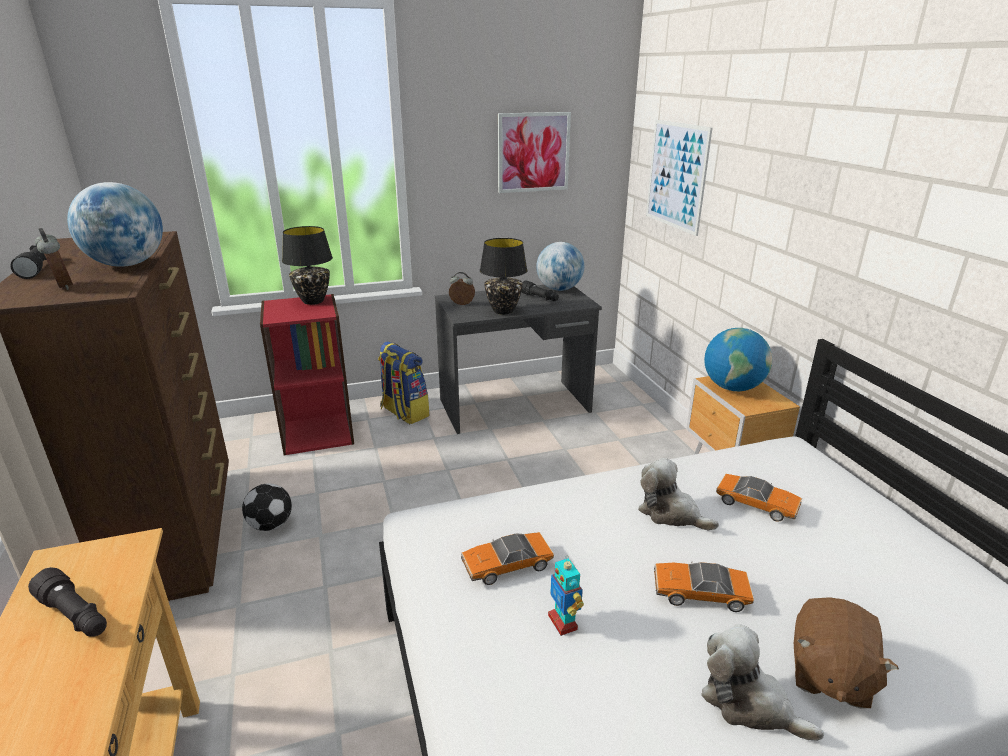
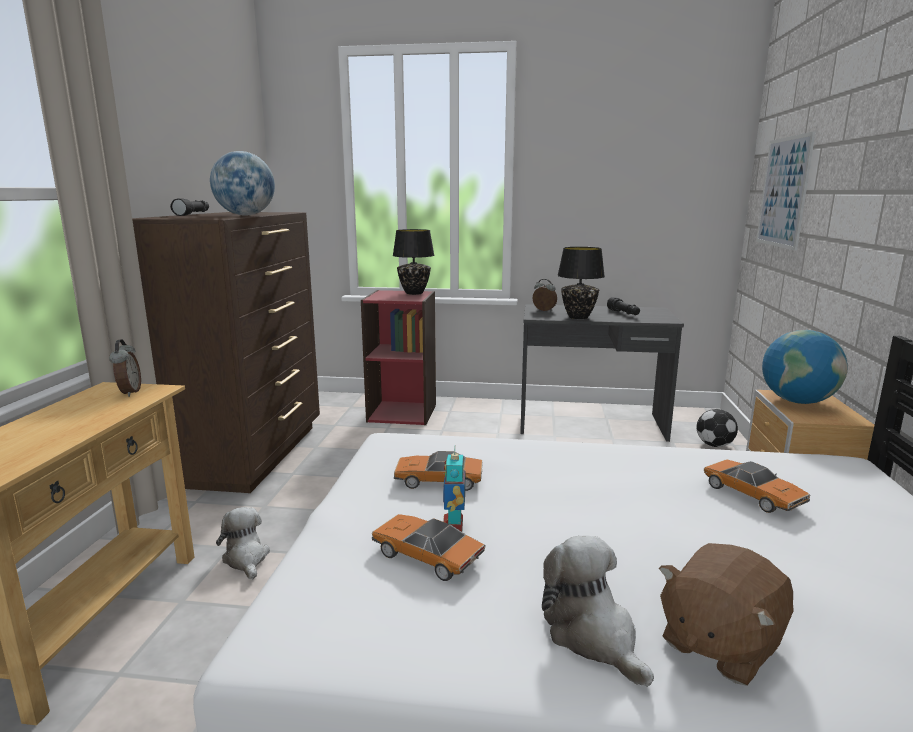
camera: 25 degrees right, 10 degrees down
black flashlight [28,567,107,637] -> none
alarm clock [35,228,73,290] -> alarm clock moved to [109,339,141,397]
football [242,483,292,531] -> football moved to [697,409,738,447]
backpack [378,341,430,424] -> none
picture [498,112,571,193] -> none
globe [536,242,584,291] -> none
plush toy [638,458,719,530] -> plush toy moved to [216,507,270,579]
toy car [654,562,754,612] -> toy car moved to [372,514,486,581]

